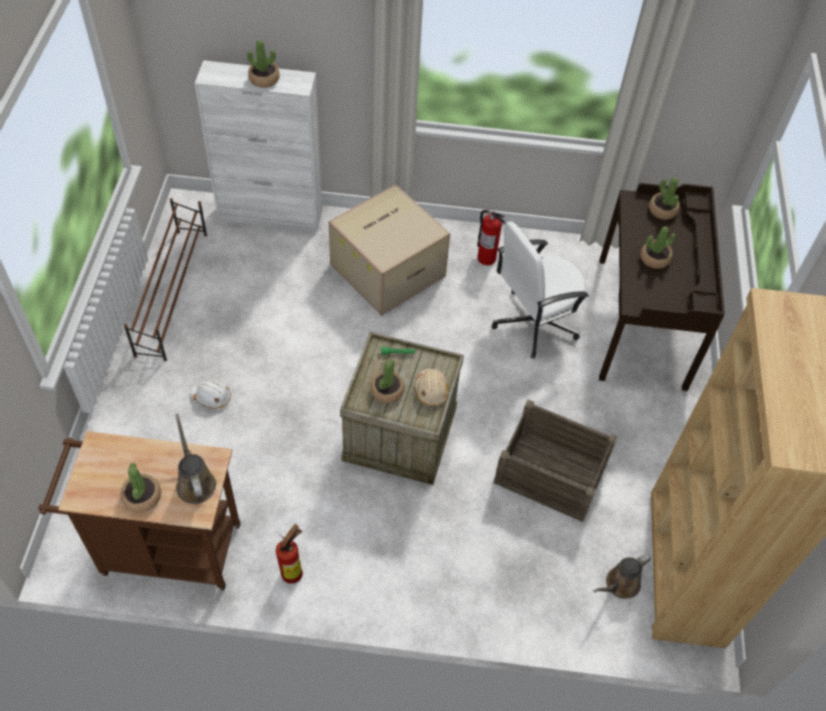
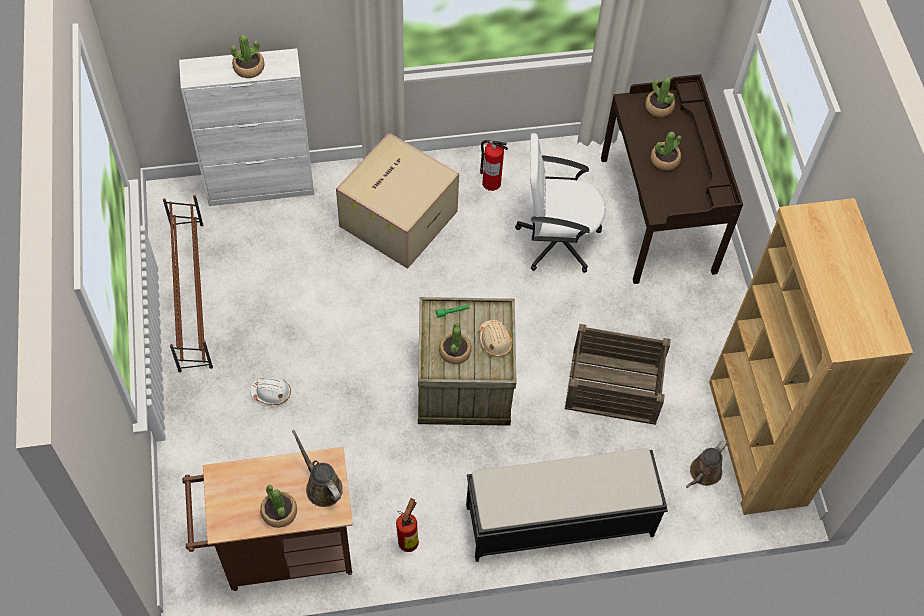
camera: 15 degrees left, 5 degrees up
white office chair [492,222,589,359] -> white office chair turned 45 degrees clockwise [515,133,606,273]
none -> black bench [466,448,668,562]

